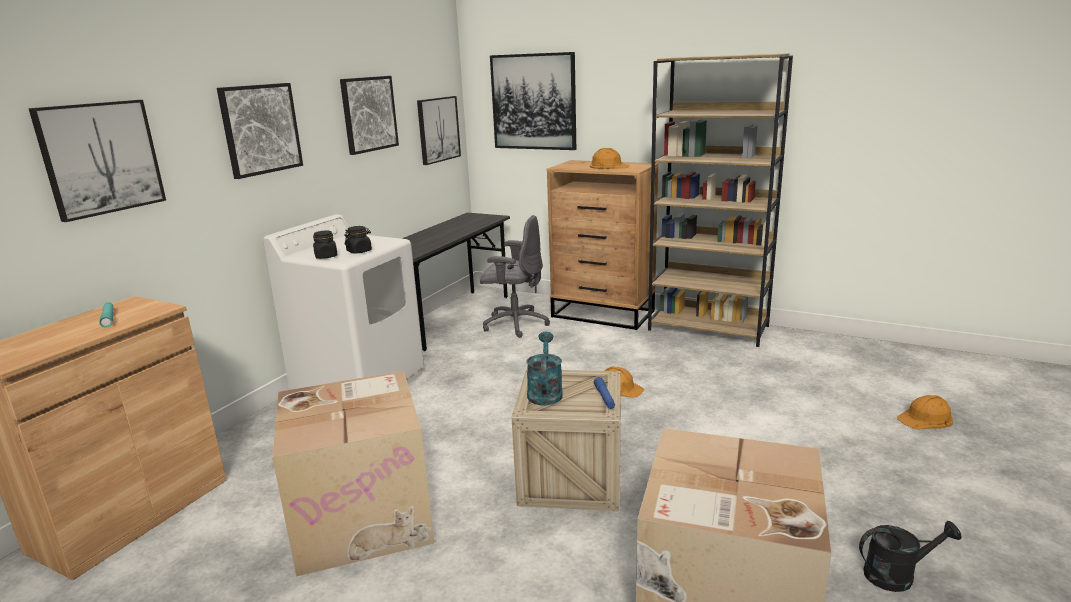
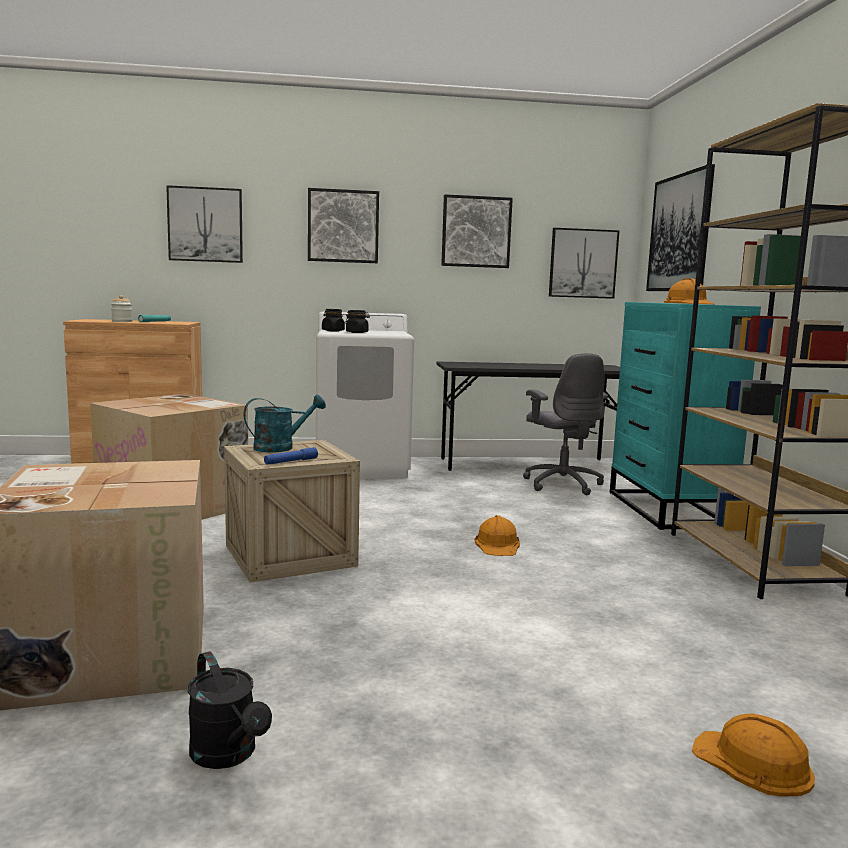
camera: 55 degrees right, 10 degrees down
brown dresser [546,160,658,330] -> turquoise dresser [610,302,761,530]
none -> jar [111,295,132,322]

